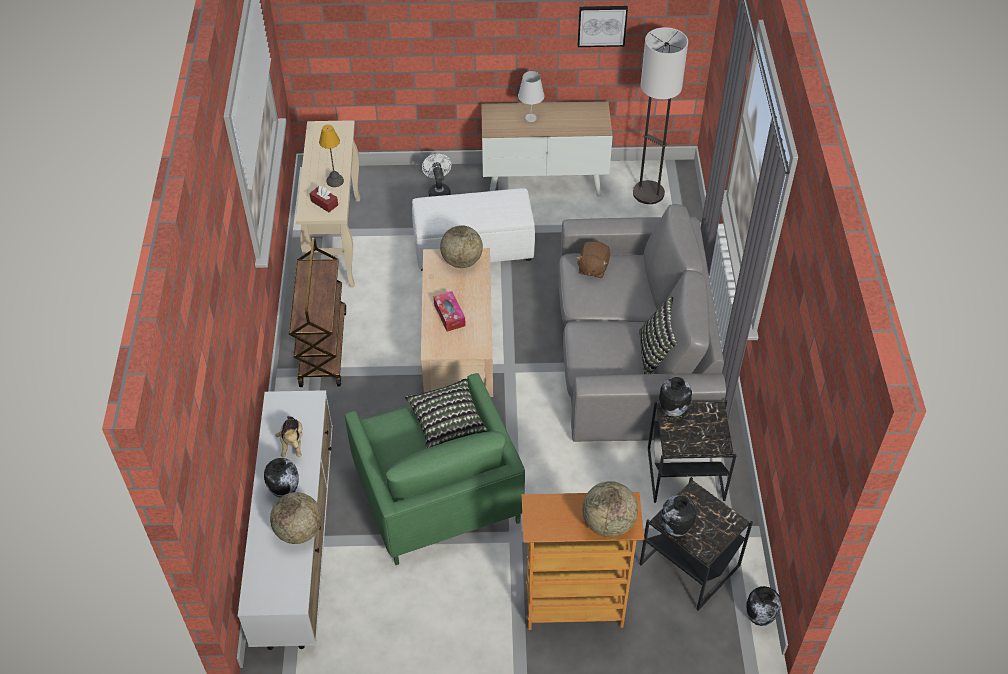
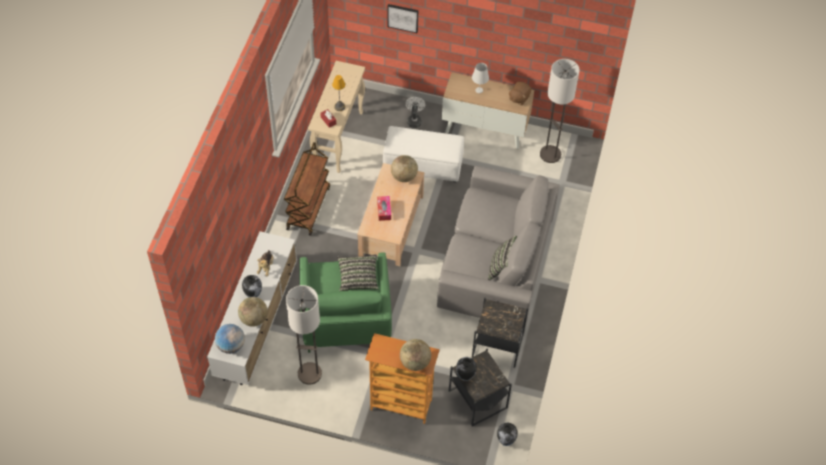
camera: 15 degrees right, 5 degrees up
brown plush toy [576,241,610,278] -> brown plush toy moved to [509,81,531,105]
picture [578,6,628,47] -> picture moved to [388,4,418,33]
vase [659,377,692,417] -> none
none -> globe [215,324,245,354]
none -> floor lamp [286,285,322,385]

